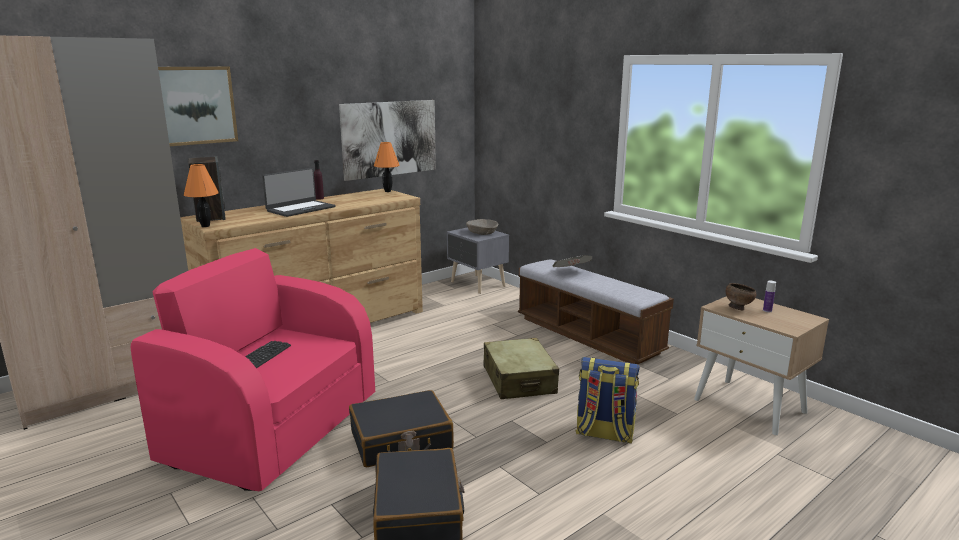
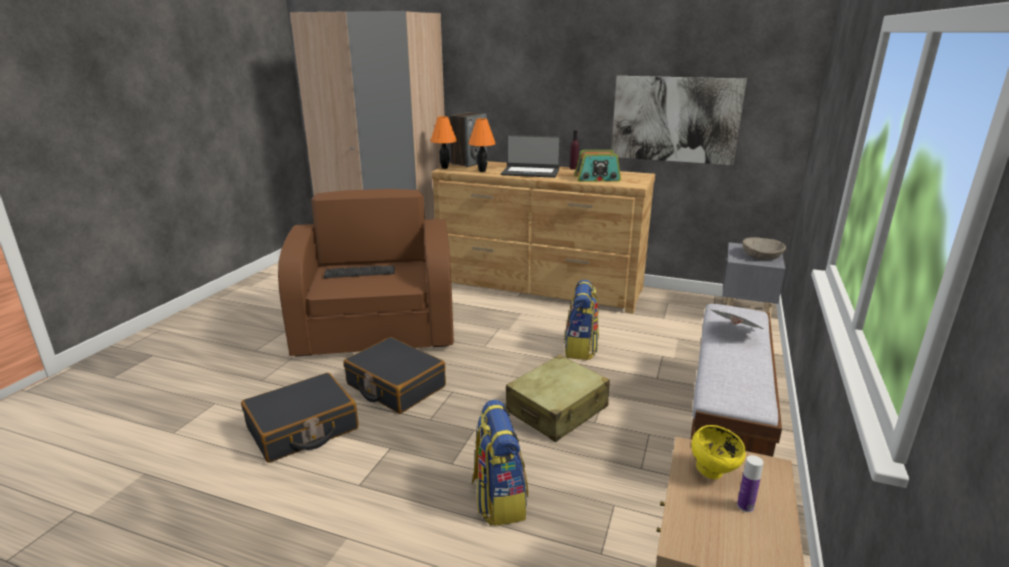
camera: 60 degrees right, 5 degrees up
pink armchair [131,248,375,491] -> brown armchair [278,189,454,356]
picture [158,67,238,146] -> none
orange table lamp [374,142,400,192] -> orange table lamp moved to [468,118,496,172]
brown bowl [726,283,756,310] -> yellow bowl [691,425,746,479]
none -> backpack [564,280,599,360]
none -> radio [574,150,621,182]

